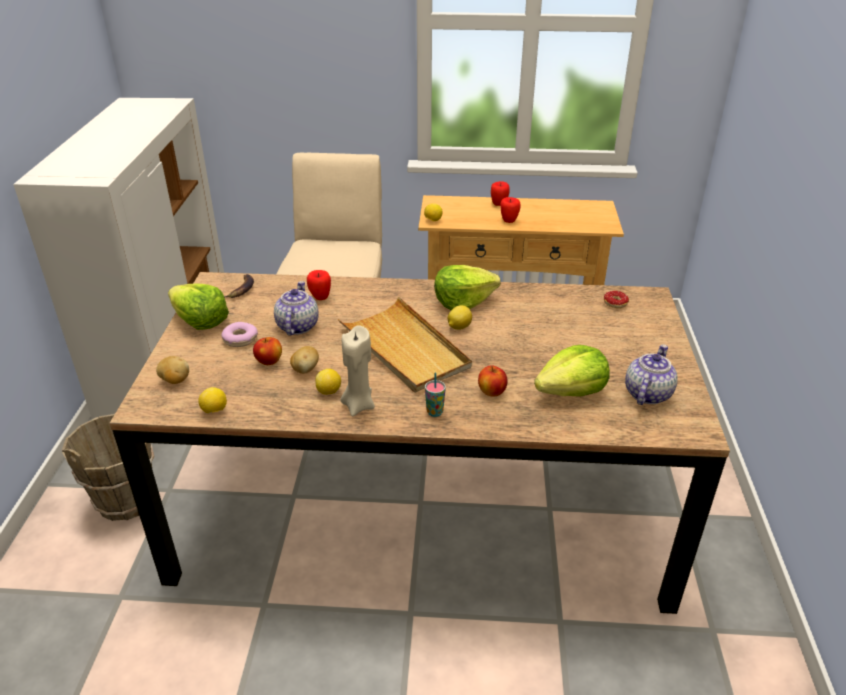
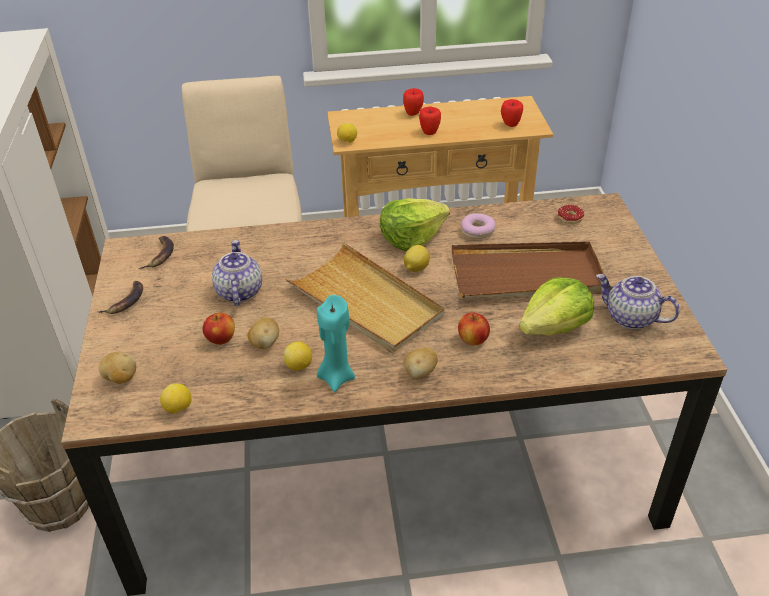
camera: 10 degrees left, 5 degrees up
lettuce [168,284,229,330] -> banana [97,281,143,314]
donut [221,322,258,347] -> donut moved to [461,213,496,239]
apple [307,270,331,300] -> apple moved to [501,99,523,127]
beige candle [341,325,375,416] -> turquoise candle [317,295,355,392]
cup [425,372,446,417] -> potato [404,347,438,378]
teapot [625,344,678,405] -> teapot turned 75 degrees counterclockwise [596,274,680,329]
none -> brown tray [452,242,604,298]

